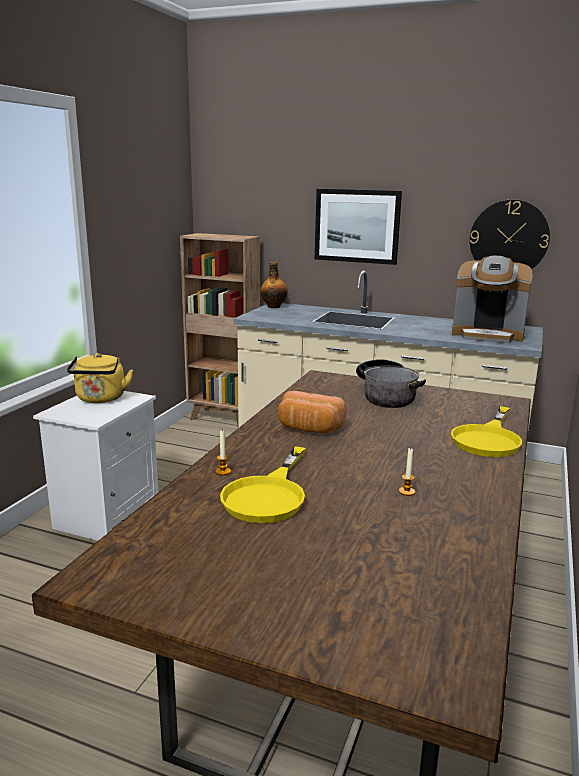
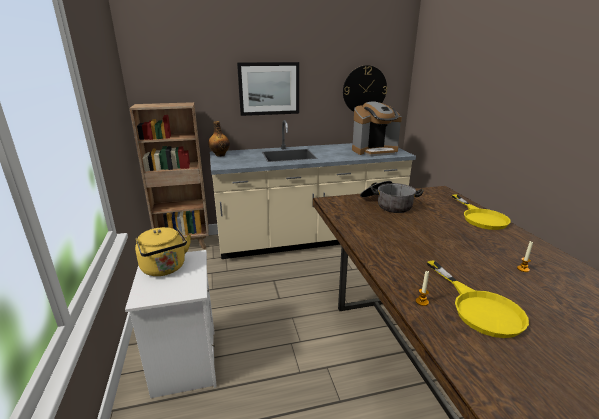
camera: 35 degrees left, 5 degrees up
bread [278,391,347,434] -> none

